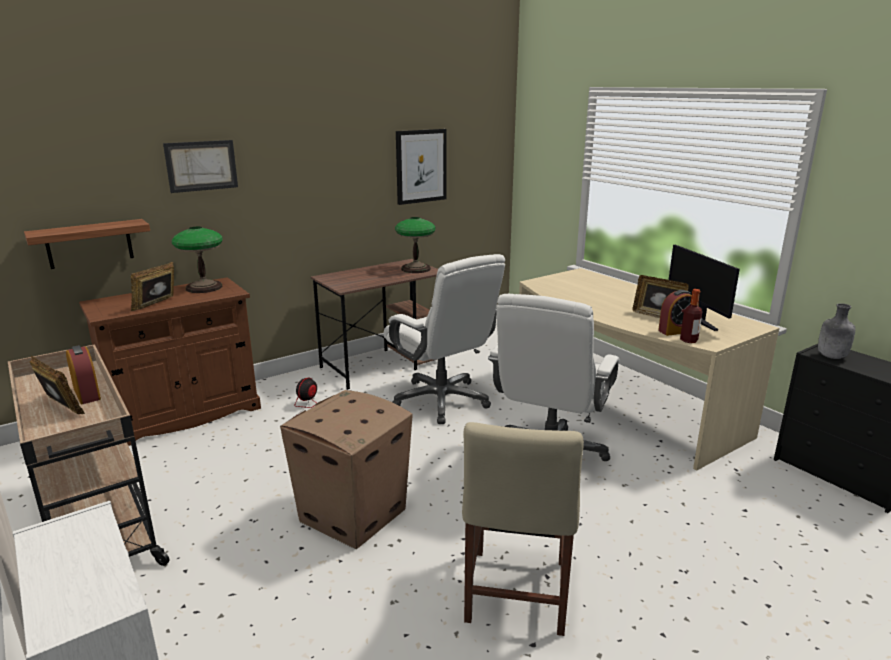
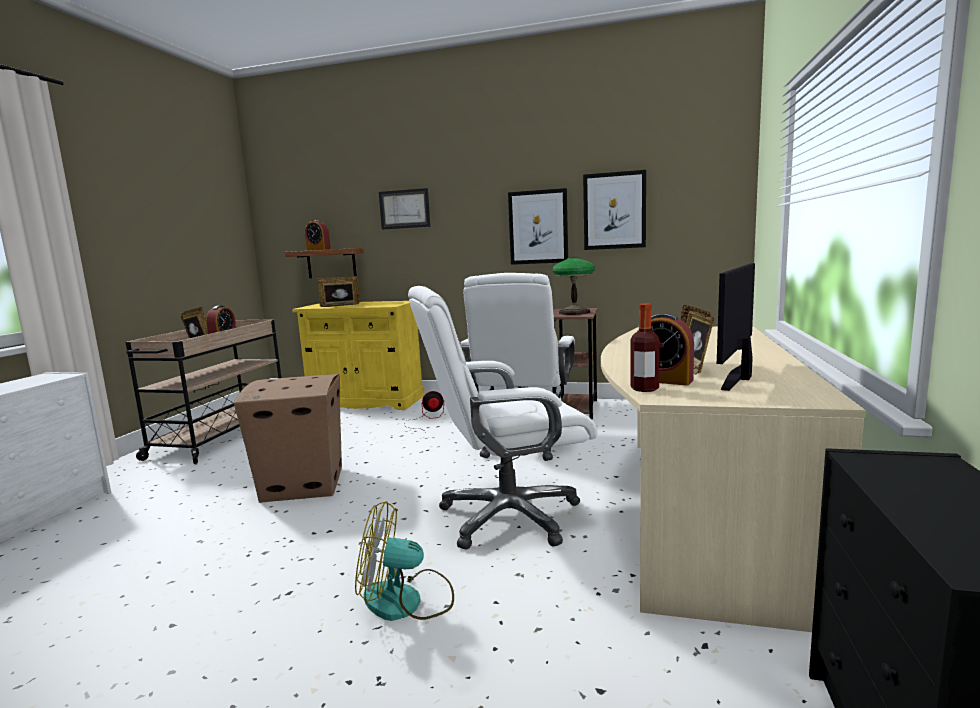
camera: 50 degrees right, 10 degrees down
brown cabinet [79,277,261,446] -> yellow cabinet [292,301,425,410]
table lamp [172,227,223,293] -> none
beige chair [462,422,584,636] -> none
grey bottle [818,303,855,359] -> none
none -> alarm clock [305,220,331,251]
none -> fan [355,501,454,621]
none -> picture [508,188,568,265]

